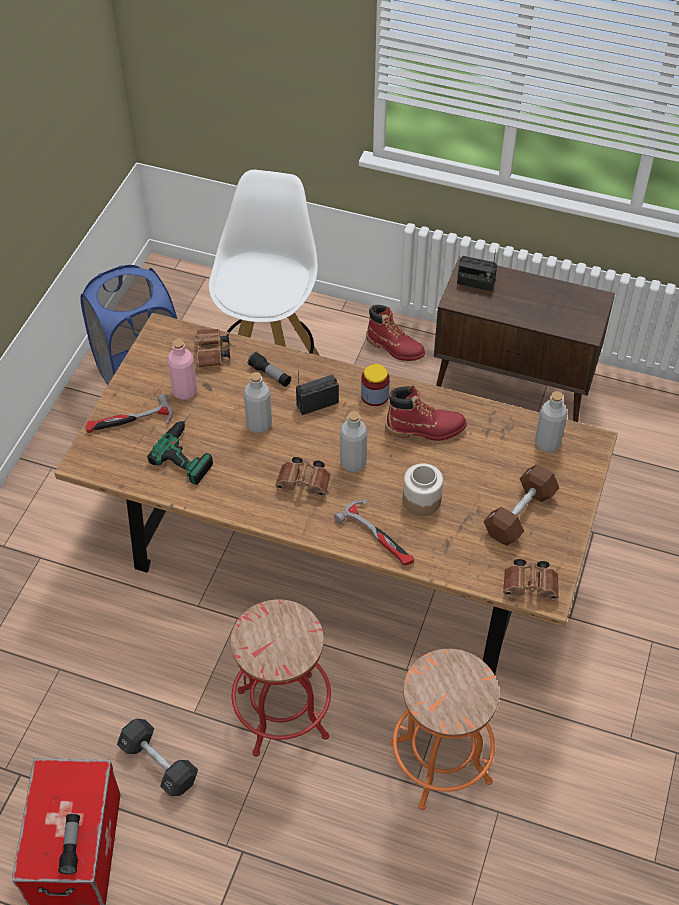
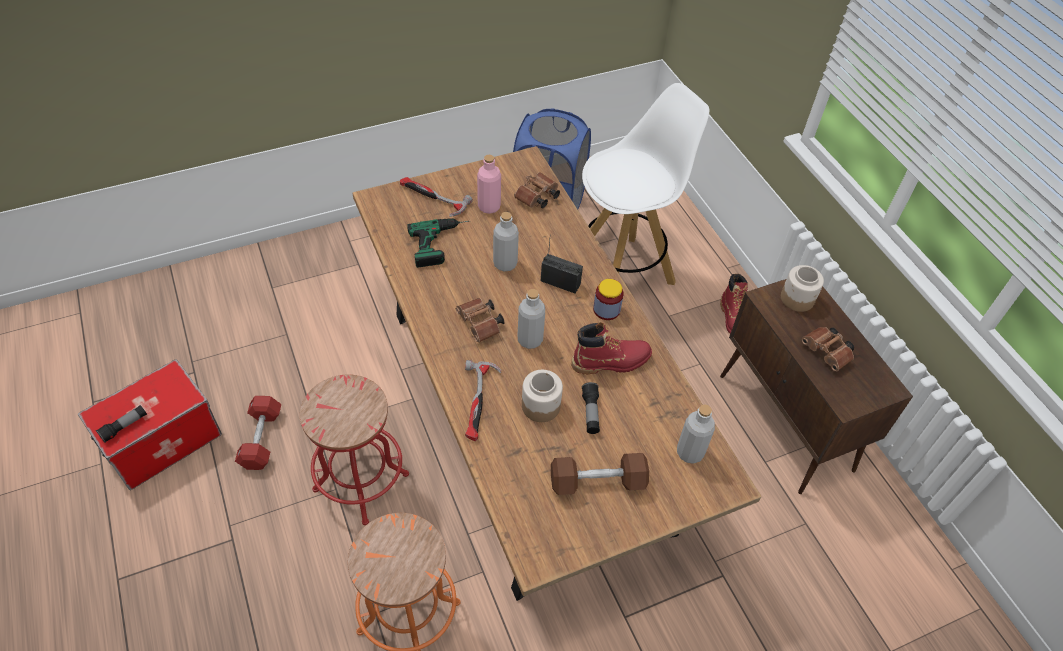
camera: 45 degrees right, 0 degrees up
black dumbbell [117,718,198,796] -> red dumbbell [235,396,281,470]
flashlight [248,352,291,387] -> flashlight moved to [582,382,600,434]
red boot [385,386,467,441] -> red boot turned 60 degrees counterclockwise [571,322,652,374]
radio [457,249,497,292] -> jar [781,265,824,312]
brown binoculars [503,559,559,600] -> brown binoculars moved to [802,327,855,371]

